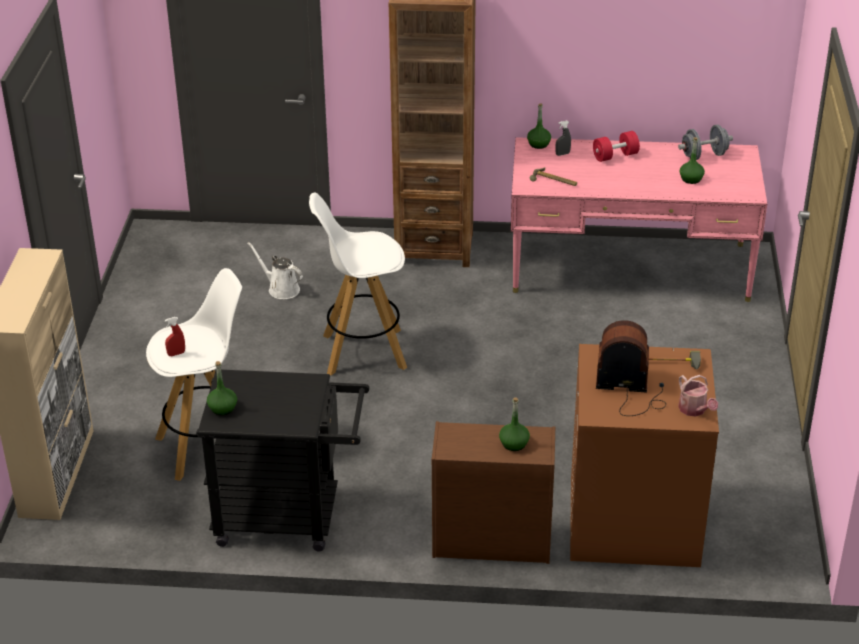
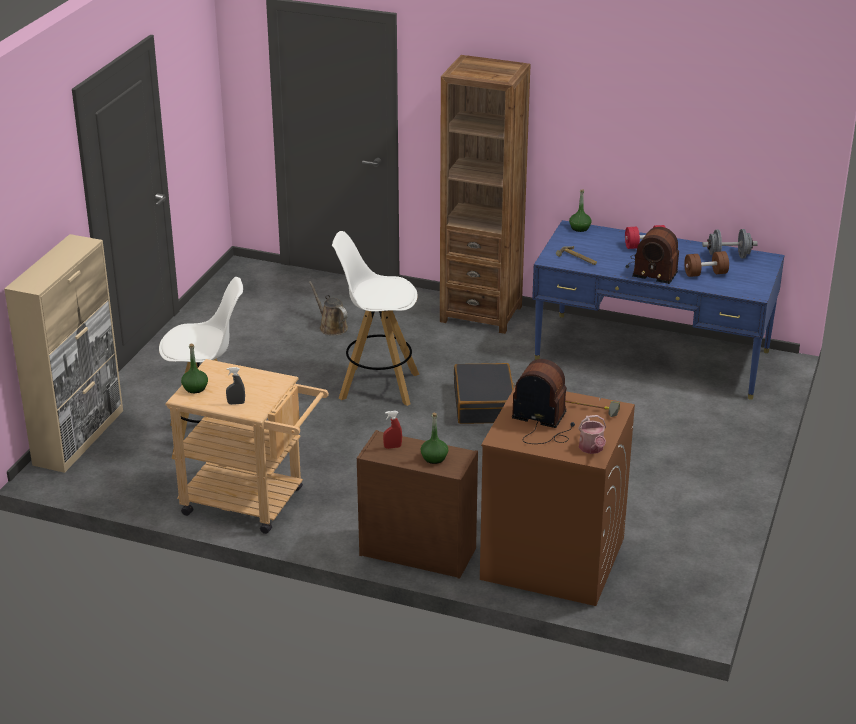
camera: 15 degrees right, 5 degrees down
red spray bottle [165,317,185,356] -> red spray bottle moved to [383,411,402,449]
black cart [196,370,369,552] -> beige cart [165,359,329,534]
white watering can [247,242,303,299] -> brown watering can [309,281,348,335]
pink desk [511,137,767,302] -> blue desk [532,220,784,400]
grey spray bottle [555,120,571,156] -> grey spray bottle moved to [226,367,245,405]
green bottle [679,137,705,184] -> brown dumbbell [685,251,729,277]
none -> black suitcase [454,363,515,424]
none -> radio [625,227,679,284]

